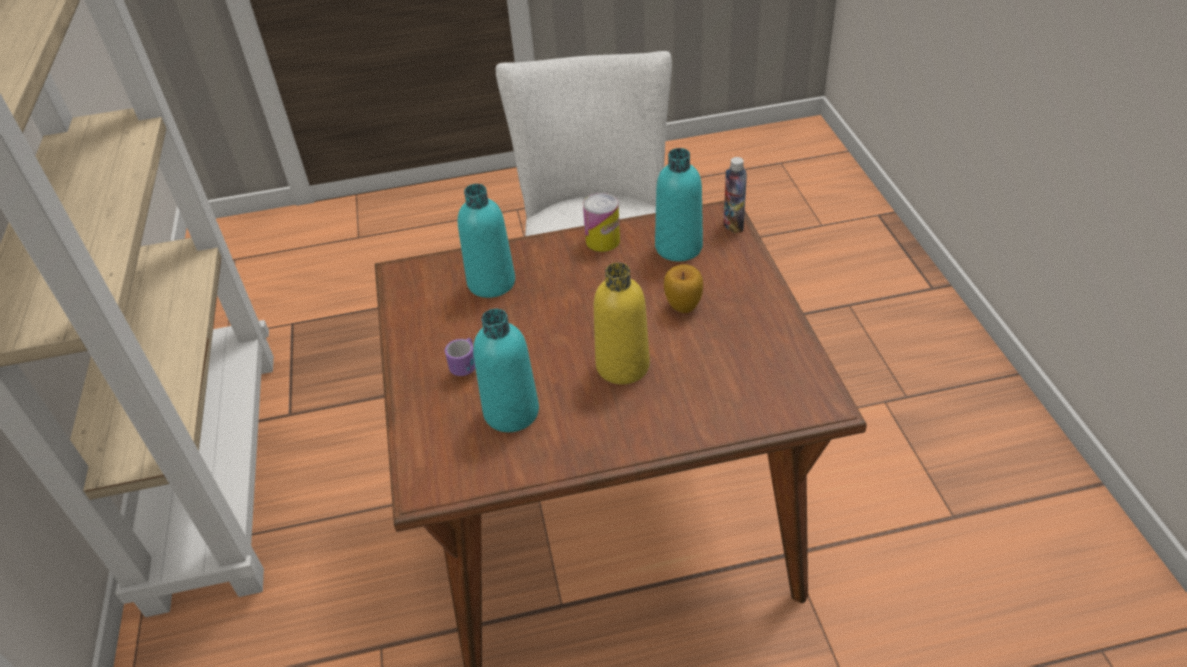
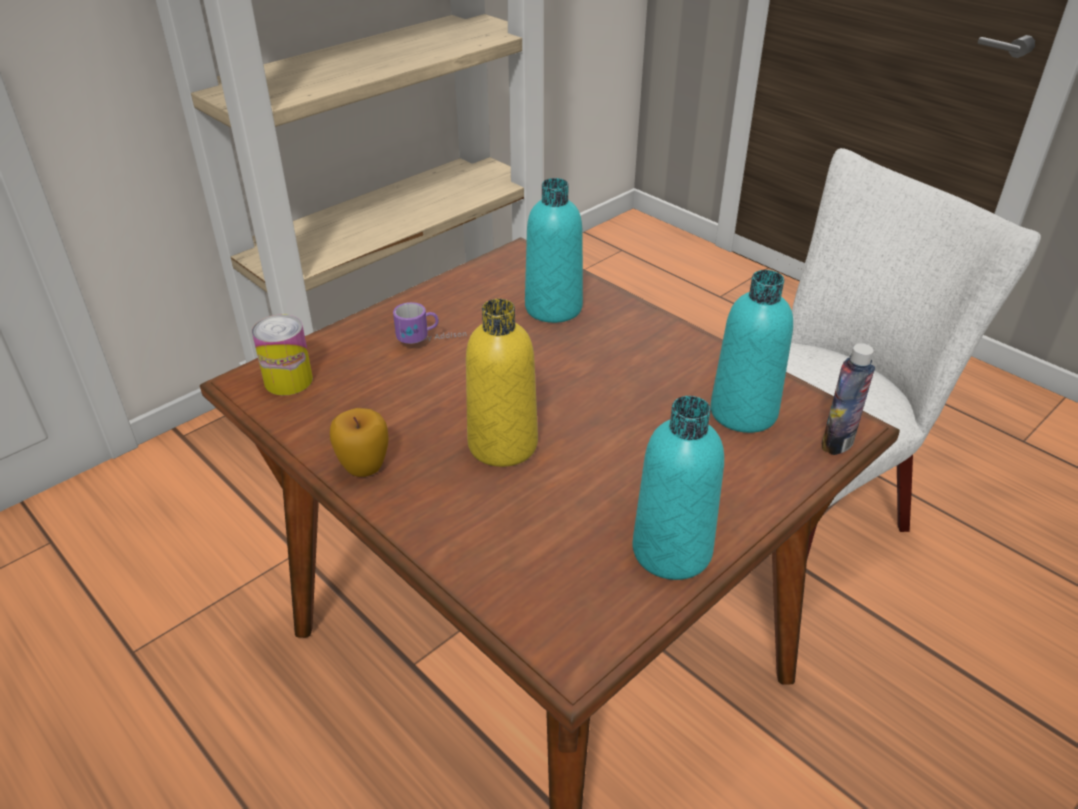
camera: 55 degrees right, 5 degrees down
turquoise bottle [473,309,539,432] -> turquoise bottle moved to [632,396,724,580]
can [583,193,620,252] -> can moved to [252,314,313,395]
apple [664,264,703,313] -> apple moved to [330,408,388,477]

